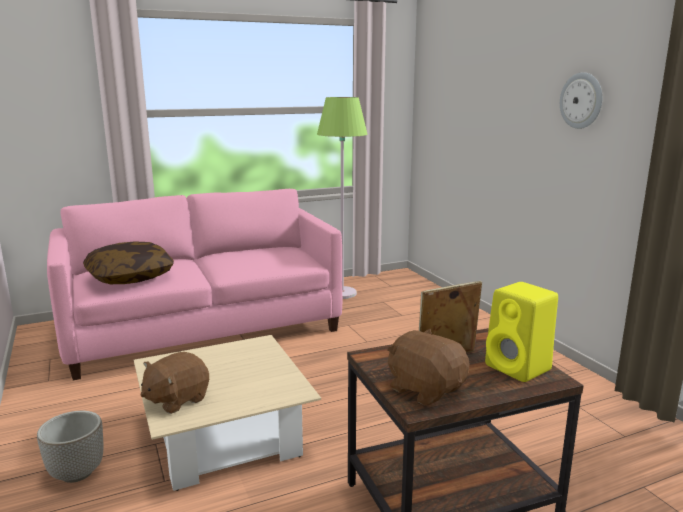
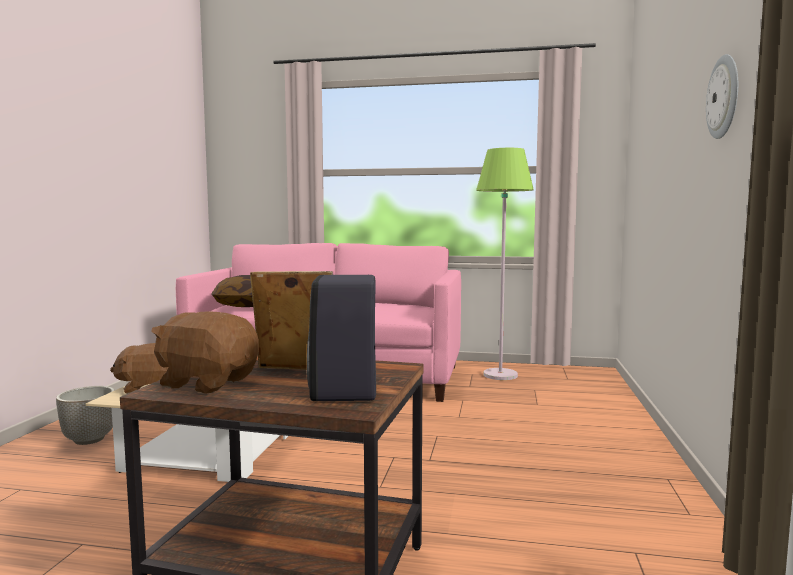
camera: 35 degrees right, 10 degrees down
brown plush toy [387,329,470,406] -> brown plush toy turned 60 degrees counterclockwise [151,311,259,394]
yellow speaker [485,282,558,382] -> black speaker [307,275,376,401]

